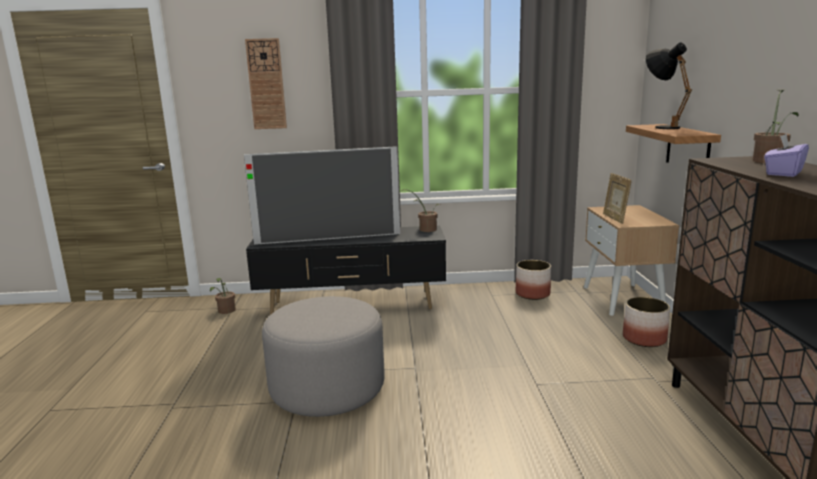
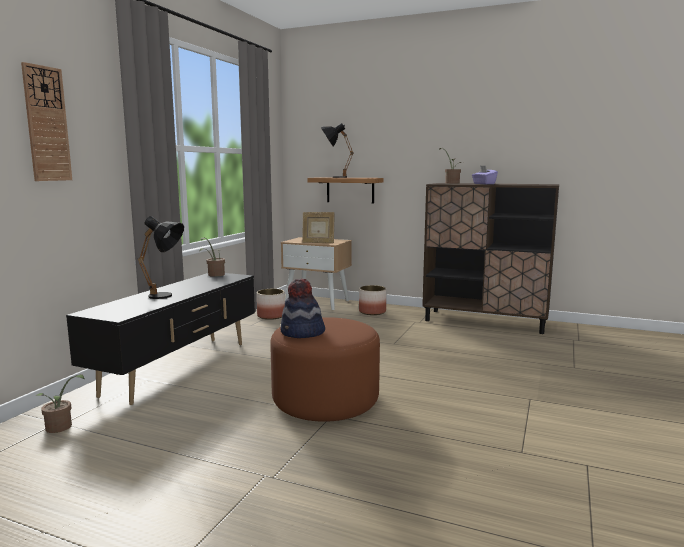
camera: 65 degrees left, 5 degrees down
television [244,146,400,245] -> black table lamp [138,216,184,299]
grey ottoman [262,296,385,417] -> brown ottoman [270,317,380,422]
none -> hat [280,279,325,338]

